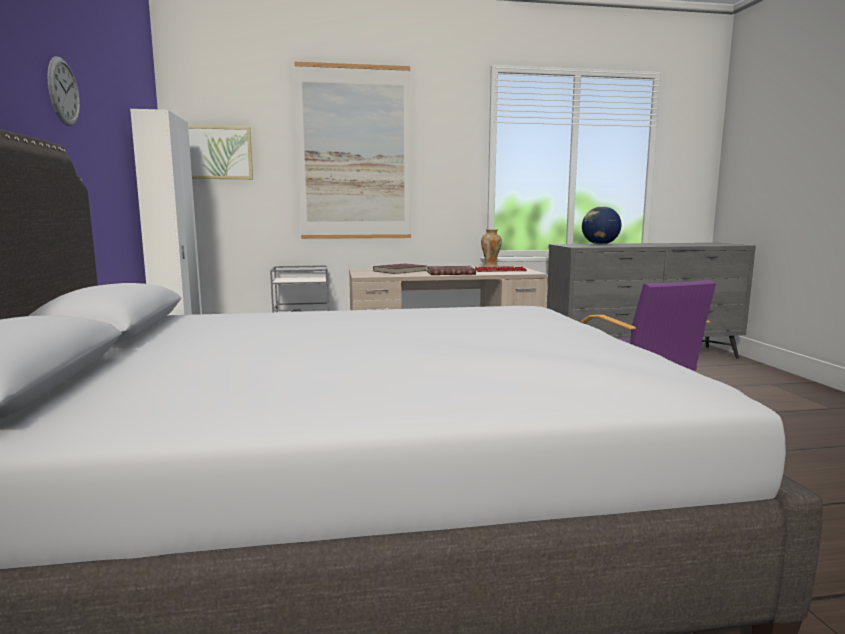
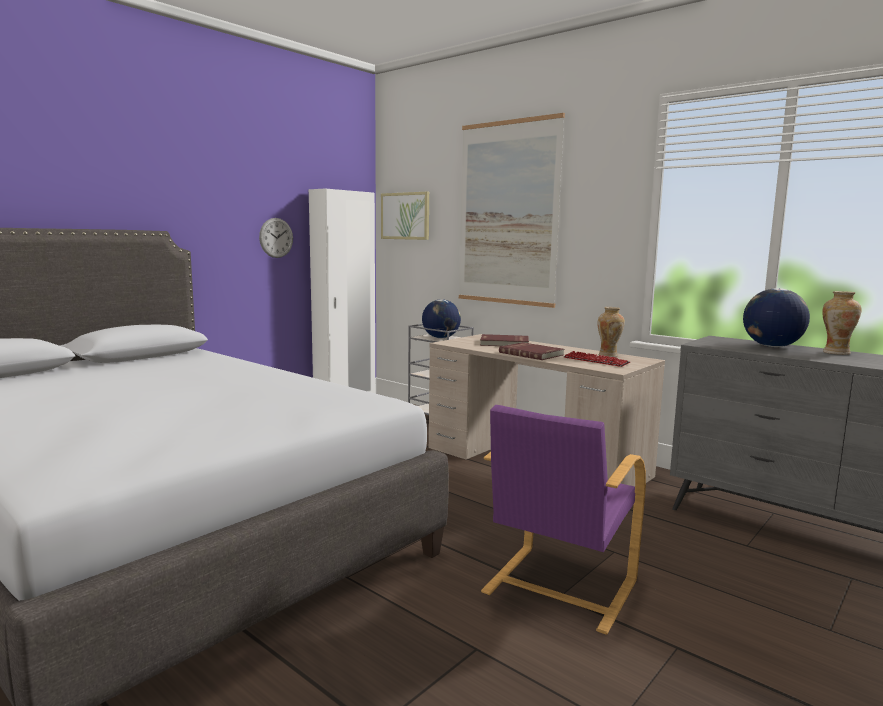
camera: 50 degrees right, 0 degrees up
wall clock [47,56,80,126] -> wall clock moved to [259,218,293,258]
none -> globe [422,299,461,338]
none -> vase [822,291,861,355]

